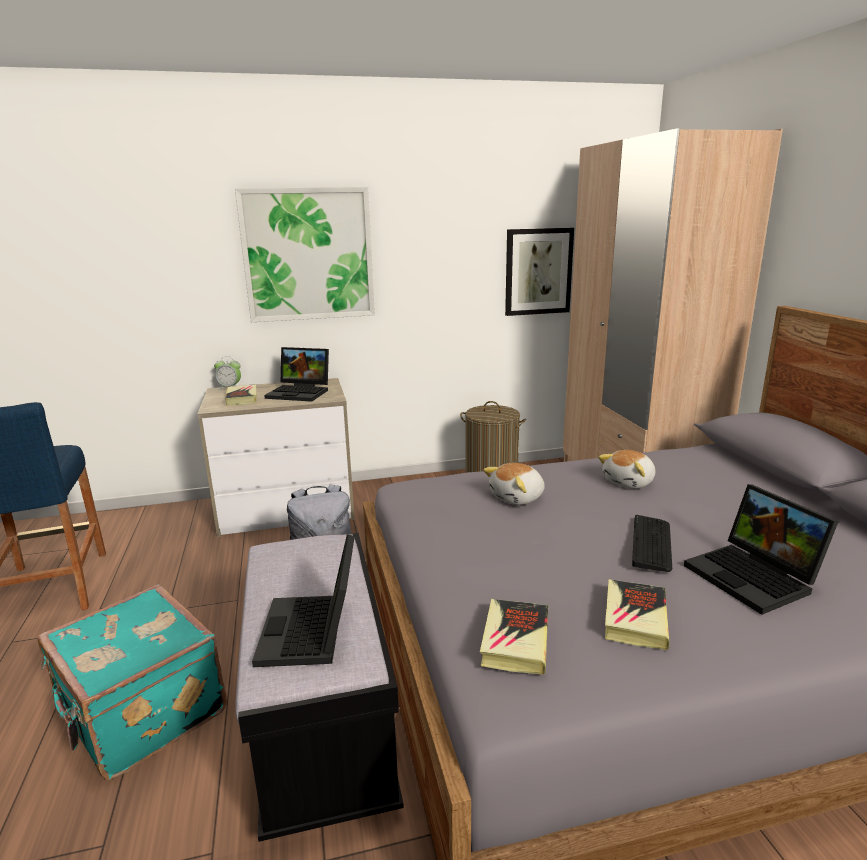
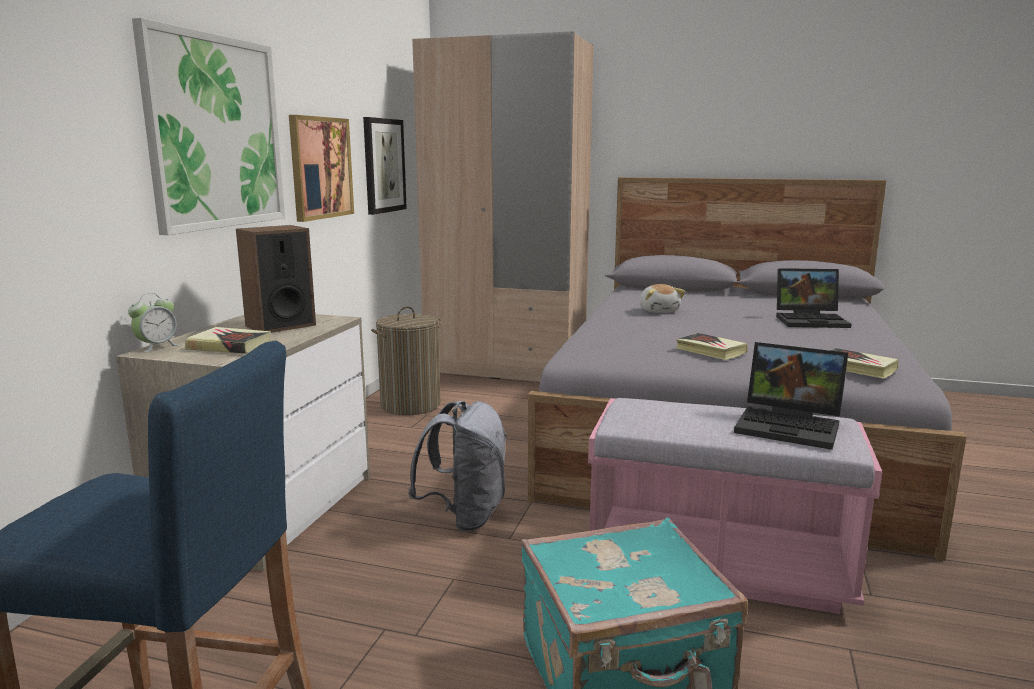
camera: 60 degrees left, 5 degrees down
black bench [235,533,404,842] -> pink bench [588,398,882,614]
laptop [264,347,329,402] -> speaker [236,225,316,333]
plush toy [483,463,545,505] -> none
book [605,579,670,650] -> book moved to [676,333,748,360]
keyboard [632,515,672,572] -> none
none -> picture [289,115,354,222]

